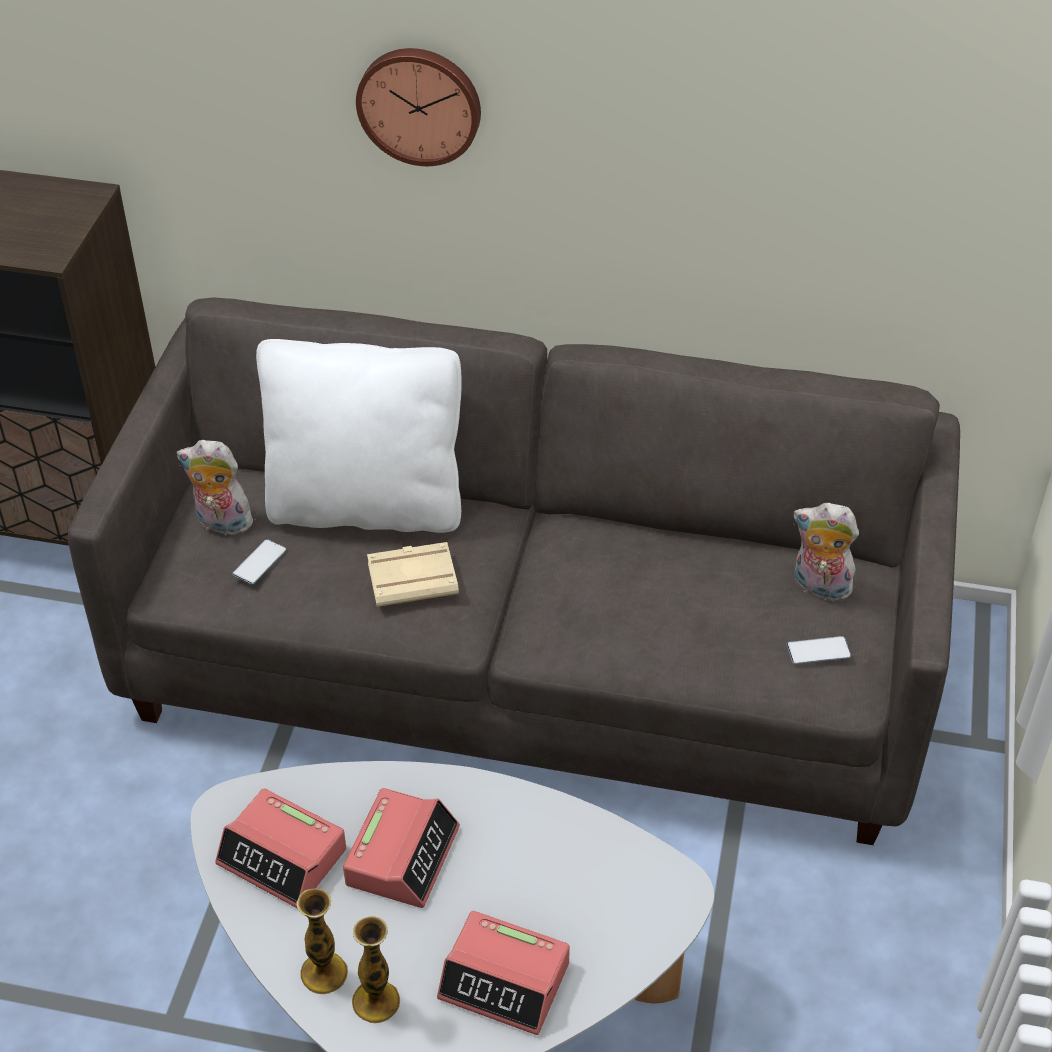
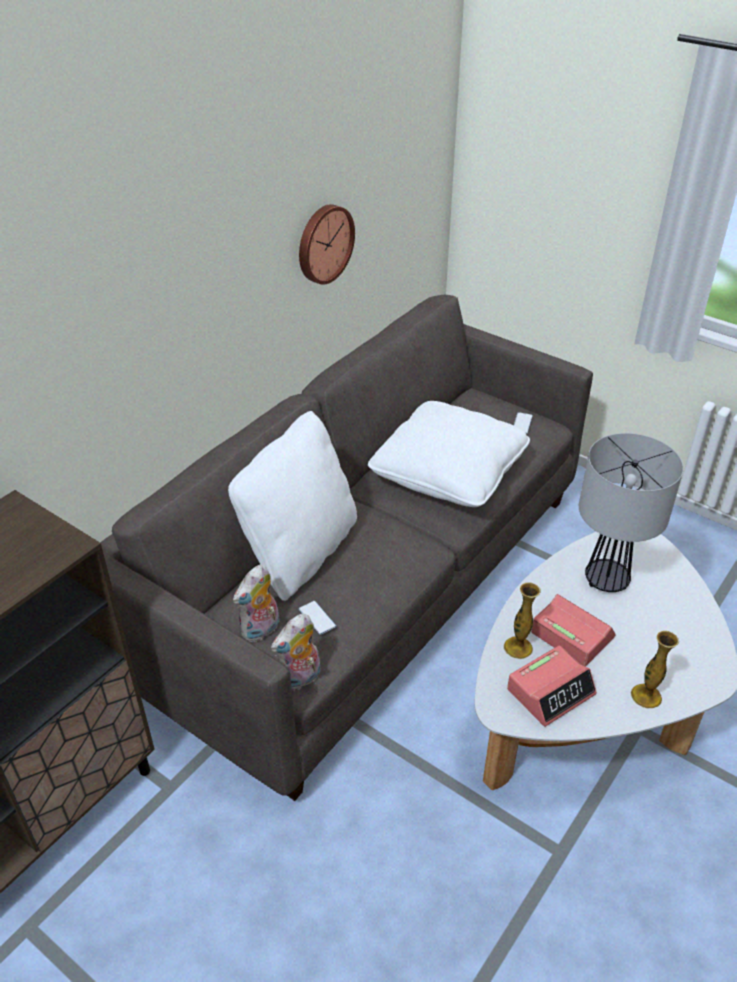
camera: 65 degrees left, 5 degrees down
vase [352,916,400,1023] -> vase moved to [504,582,541,659]
wall clock [356,48,481,166] -> wall clock moved to [299,204,355,285]
beige book [367,542,459,607] -> none
alarm clock [437,911,570,1035] -> none
plush toy [793,503,859,604] -> plush toy moved to [271,614,321,691]
none -> white pillow [368,401,530,507]
none -> table lamp [579,433,684,592]

